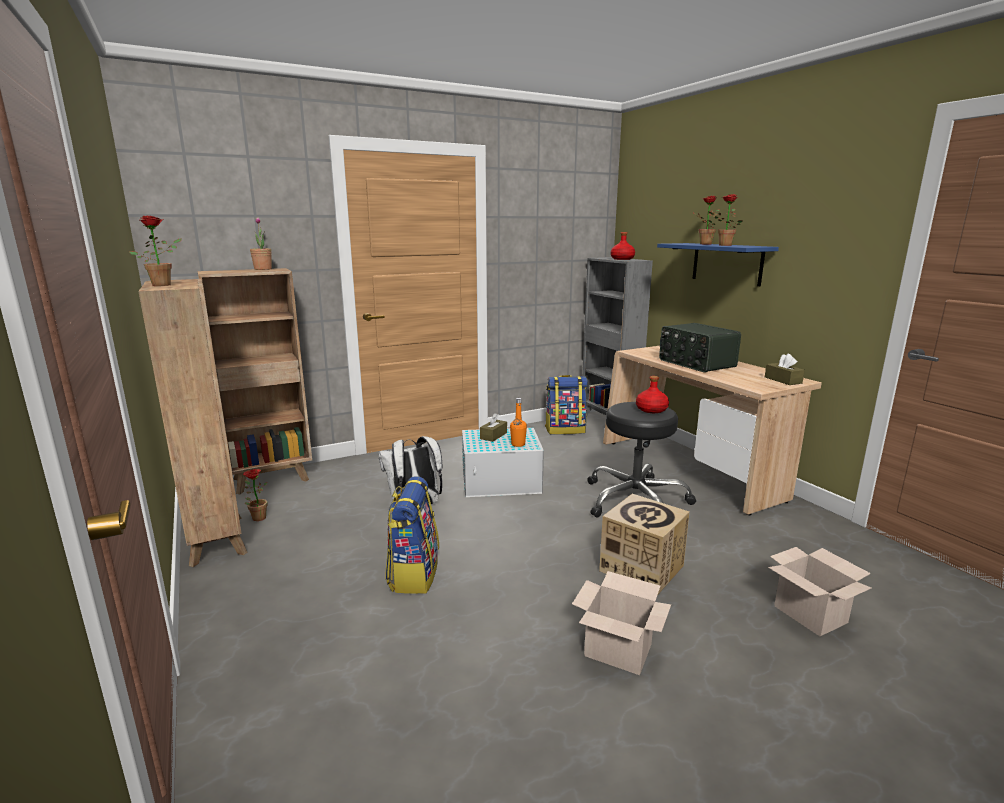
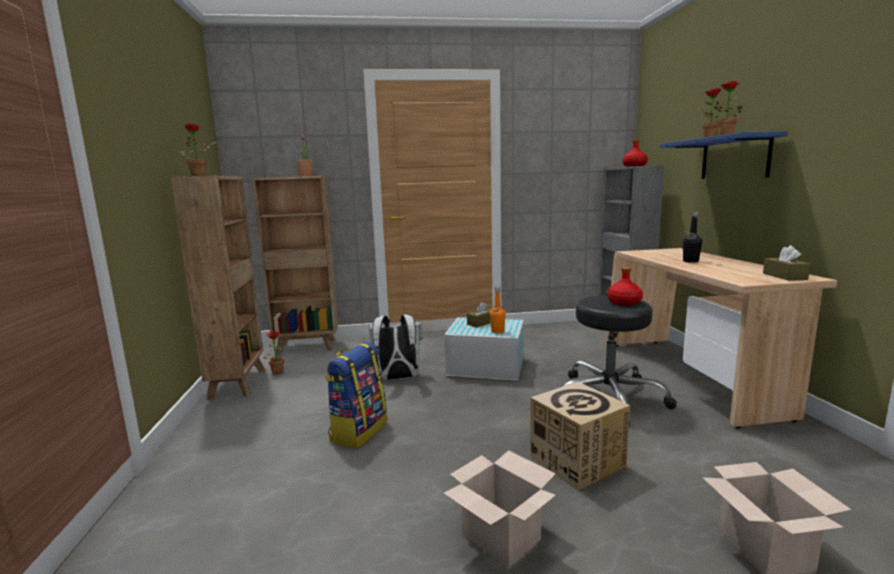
camera: 20 degrees right, 5 degrees down
backpack [545,375,588,435] -> none
radio [659,323,741,372] -> black bottle [683,211,702,263]

